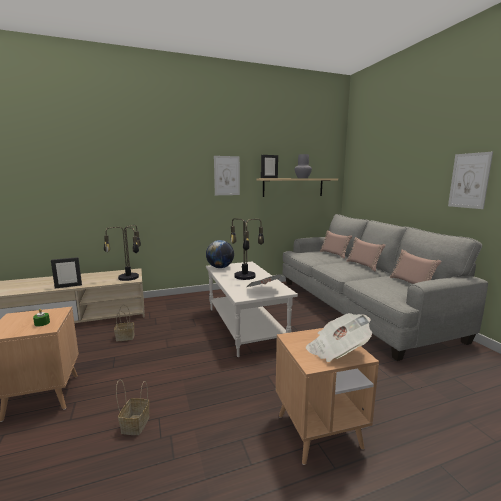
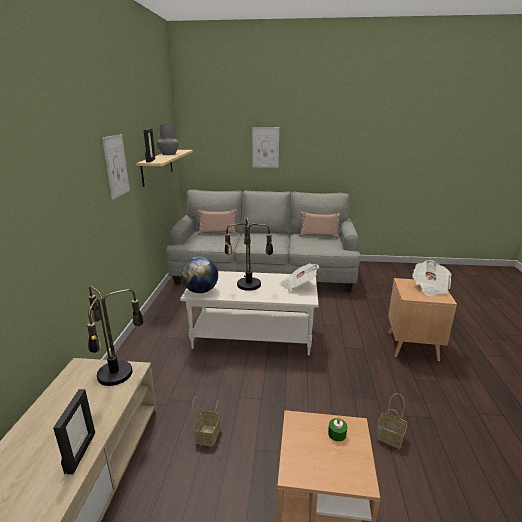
camera: 65 degrees left, 10 degrees up
beige pillow [346,237,385,271] -> none
picture [448,152,493,209] -> picture moved to [252,127,279,168]

